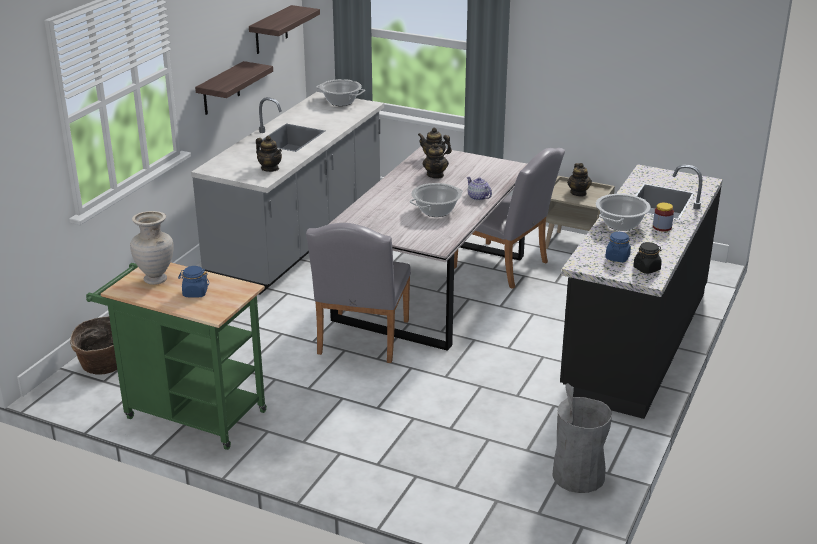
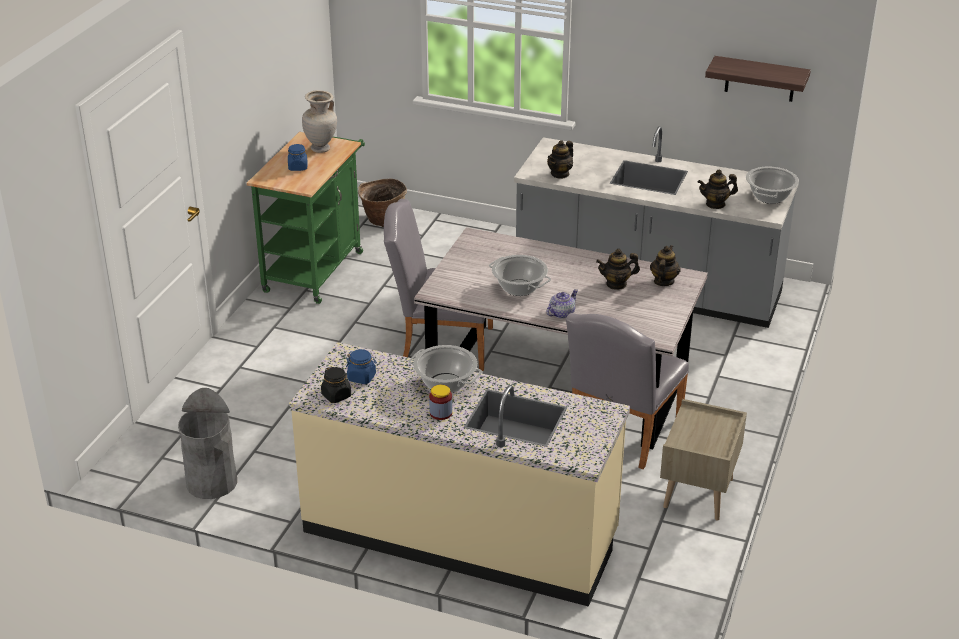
camera: 85 degrees right, 5 degrees up
shelf [195,61,273,115] -> none
black counter [560,164,723,419] -> beige counter [289,342,630,607]
teapot [567,163,592,196] -> teapot moved to [698,170,738,209]

